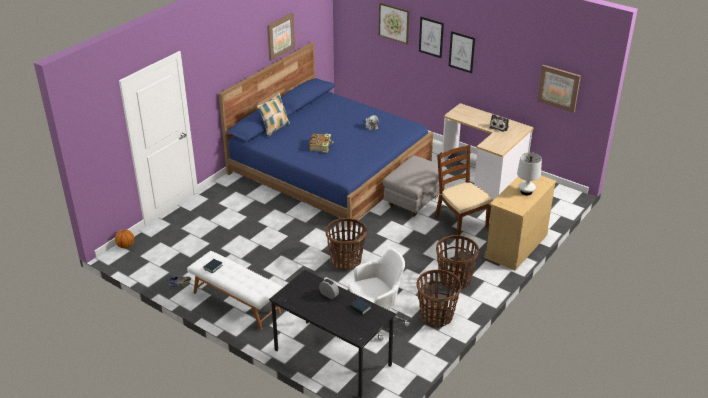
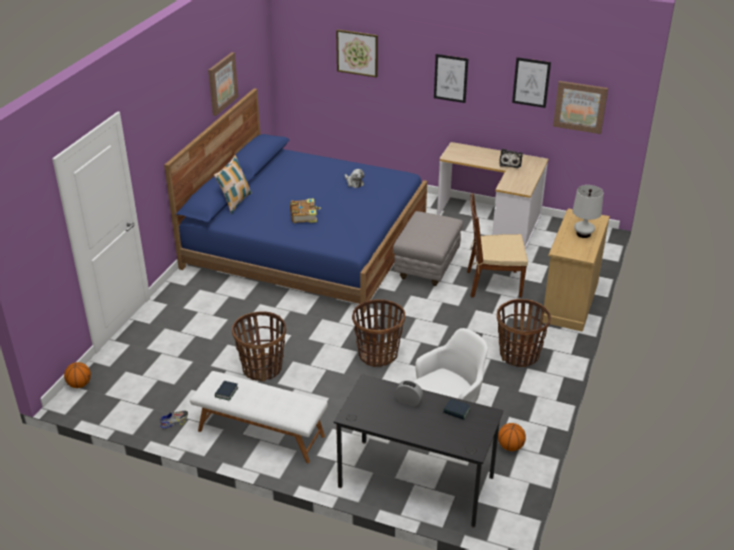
camera: 15 degrees left, 0 degrees up
basket [416,270,461,328] -> basket moved to [232,311,286,382]
picture [419,17,444,58] -> picture moved to [512,57,551,108]
brown chair [435,145,493,235] -> brown chair turned 45 degrees counterclockwise [467,193,528,298]
none -> basketball [498,423,526,451]

